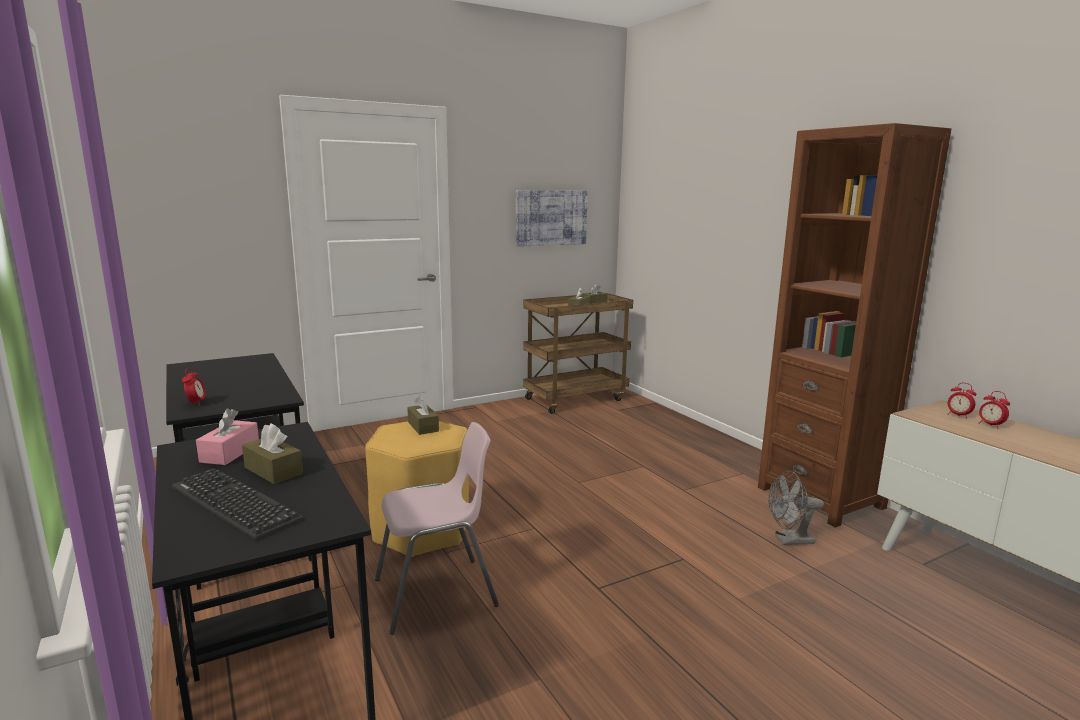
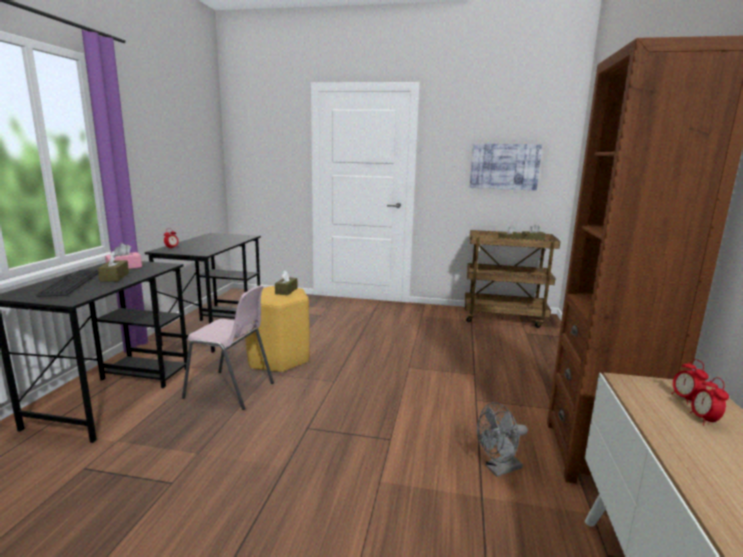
camera: 40 degrees right, 0 degrees up
grey fan [768,471,824,545] -> grey fan turned 60 degrees counterclockwise [477,402,528,477]

